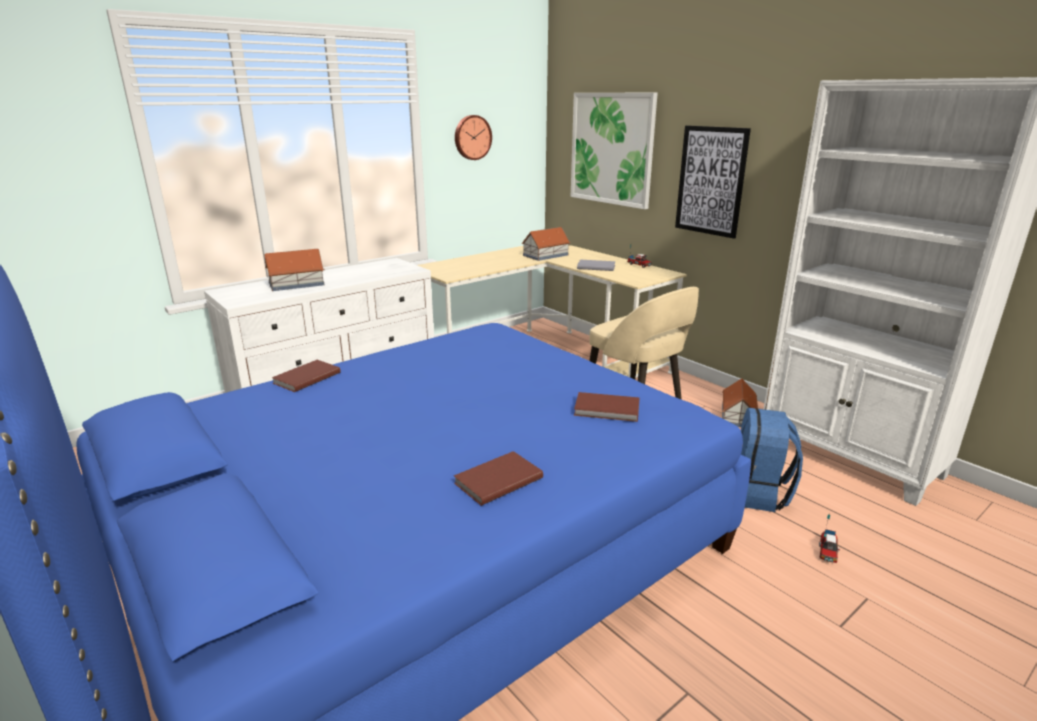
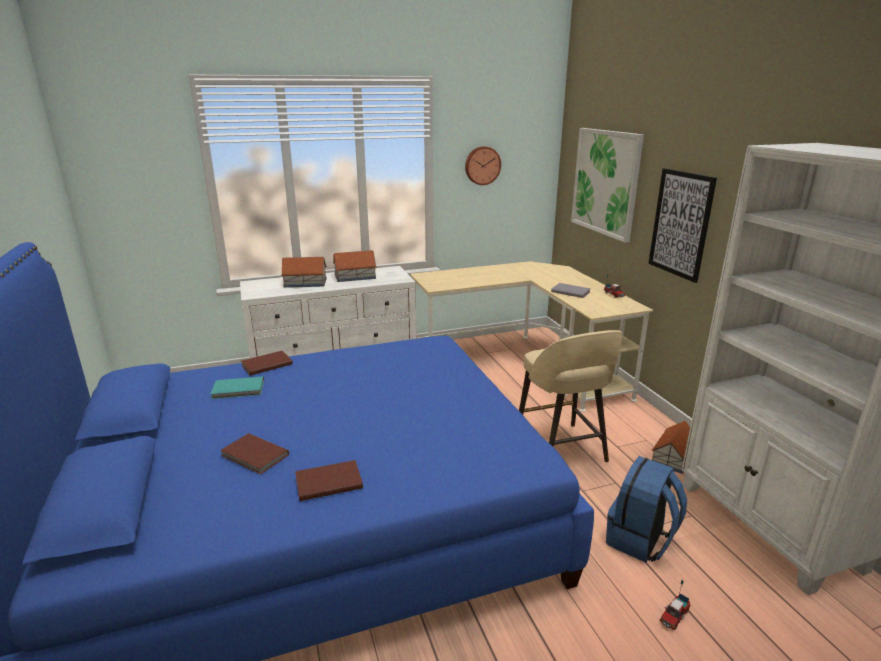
camera: 20 degrees right, 0 degrees up
toy house [522,227,571,261] -> toy house moved to [333,250,377,282]
brown book [574,392,640,422] -> brown book moved to [220,433,289,475]
none -> turquoise book [211,376,264,399]

